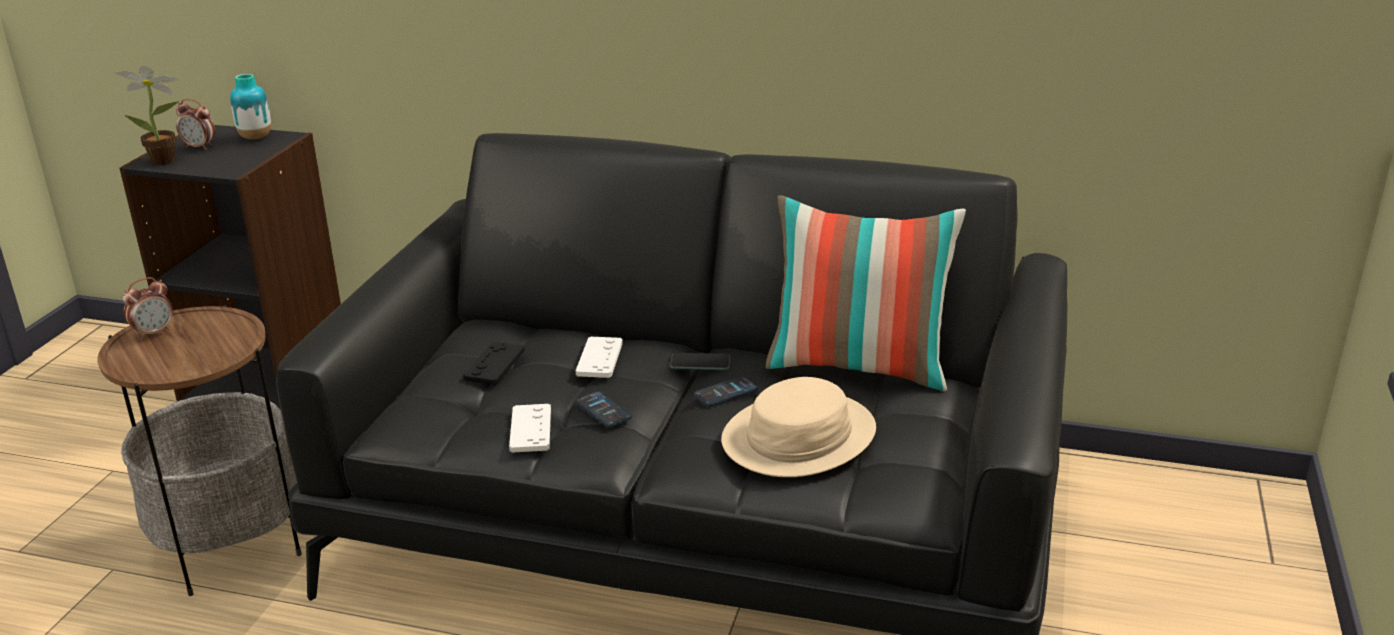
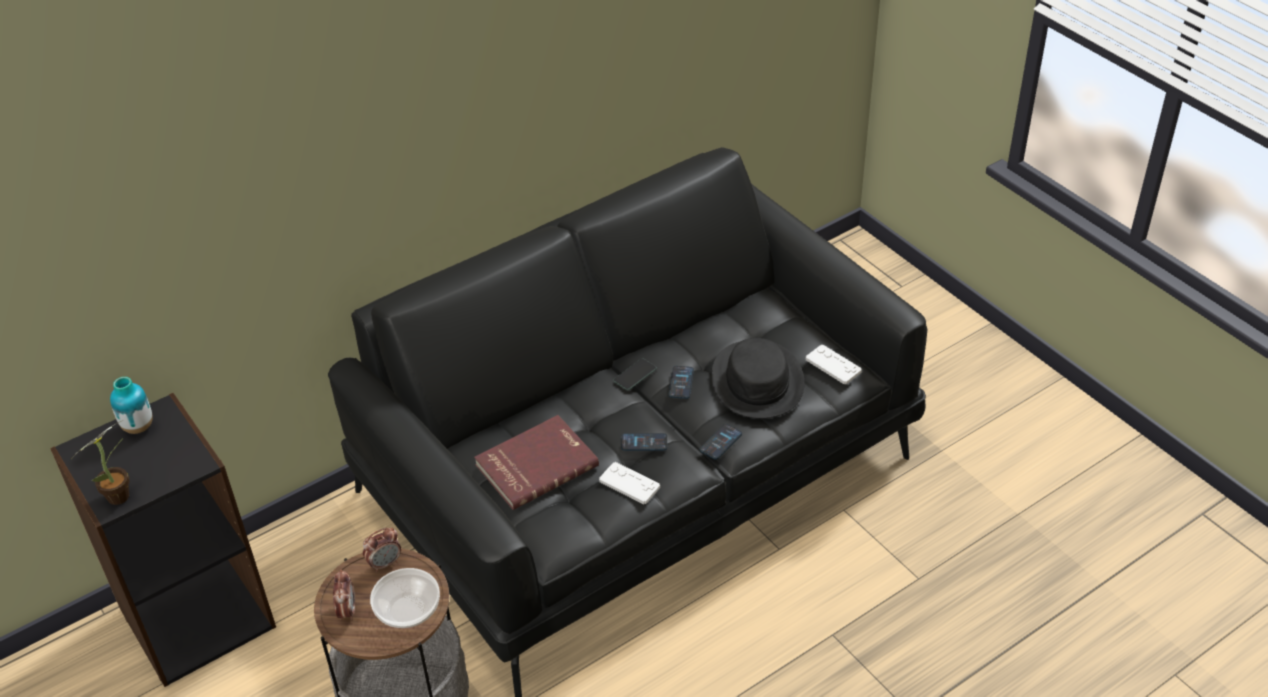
camera: 50 degrees left, 15 degrees up
alarm clock [176,99,215,150] -> alarm clock moved to [363,528,401,572]
black game controller [463,341,525,385] -> red book [474,415,599,510]
white game controller [576,337,623,378] -> white game controller moved to [806,345,862,384]
beige hat [721,377,876,477] -> black hat [711,338,805,419]
pillow [766,195,966,391] -> none
none -> bowl [370,568,440,628]
none -> phone [700,424,742,459]

